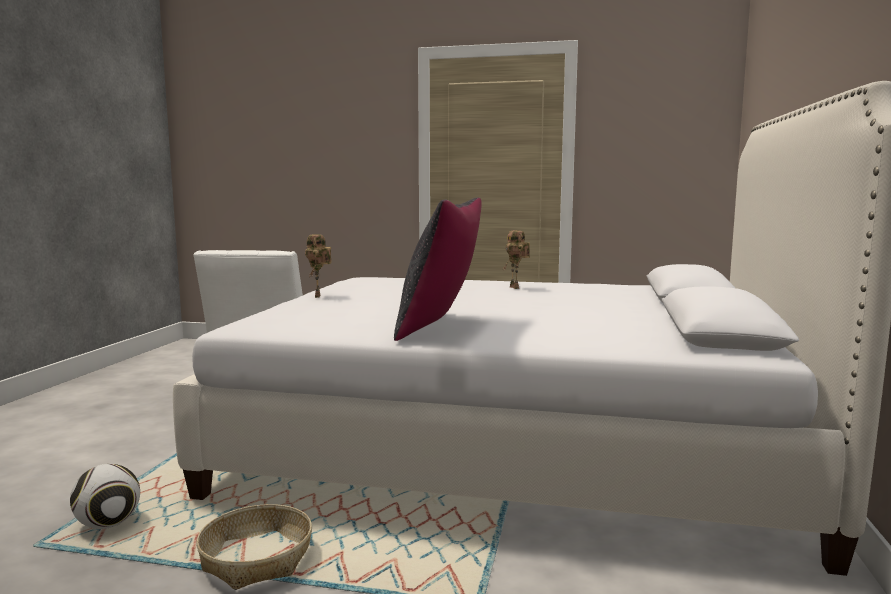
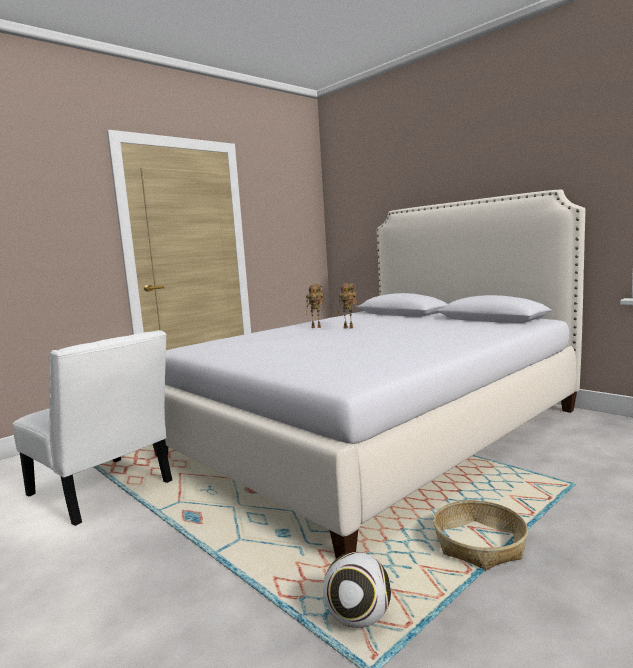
camera: 55 degrees left, 0 degrees up
toy robot [305,234,332,298] -> toy robot moved to [338,283,357,329]
black pillow [394,198,482,341] -> none

